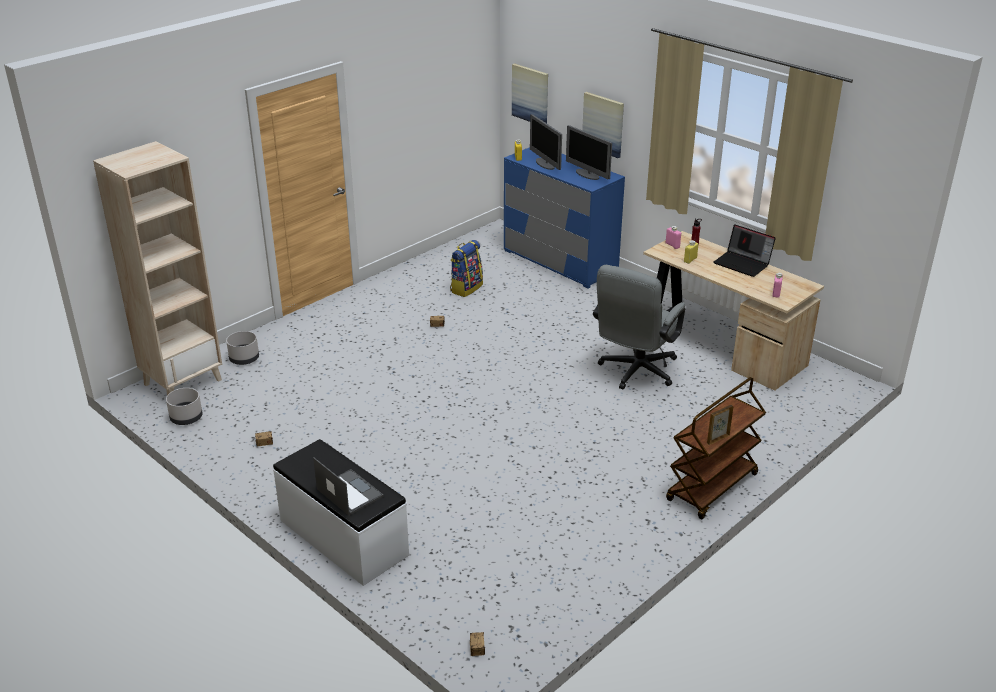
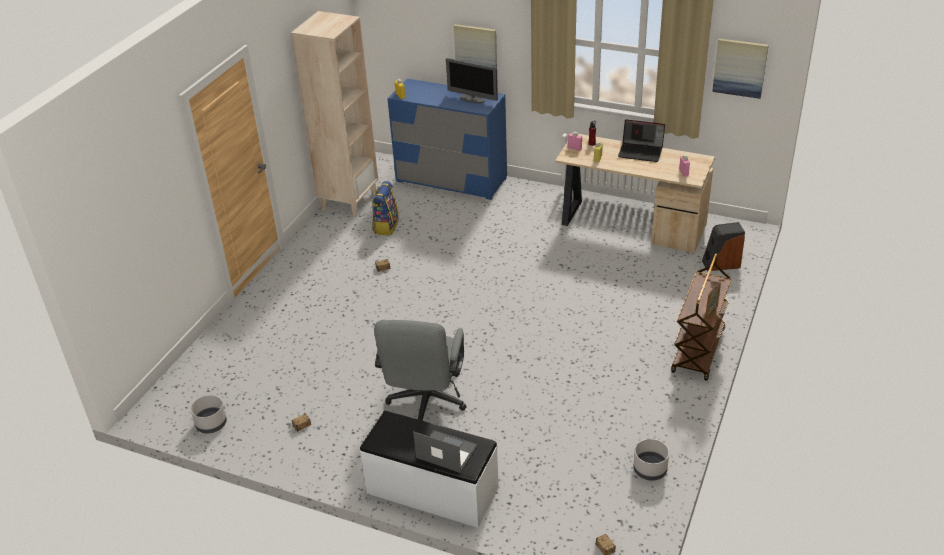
camera: 20 degrees left, 5 degrees up
beige bookcase [93,141,222,395] -> beige bookcase moved to [291,11,378,217]
grey planter [226,331,259,365] -> grey planter moved to [633,439,669,480]
picture [512,63,548,123] -> picture moved to [712,38,768,99]
monitor [530,114,562,170] -> none
grey office chair [593,265,685,390] -> grey office chair moved to [374,320,466,421]
none -> speaker [702,222,745,271]

